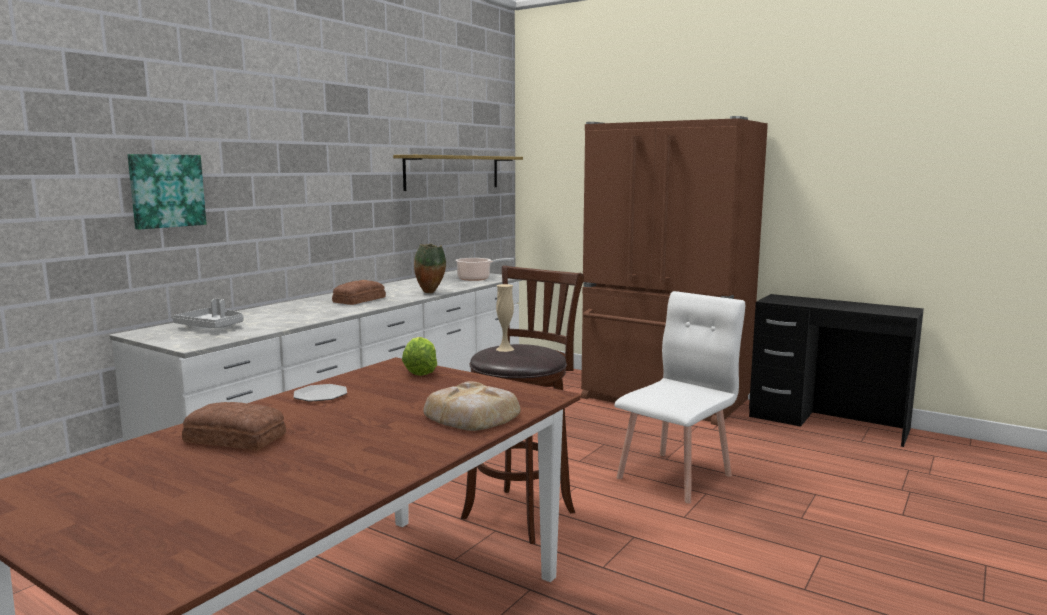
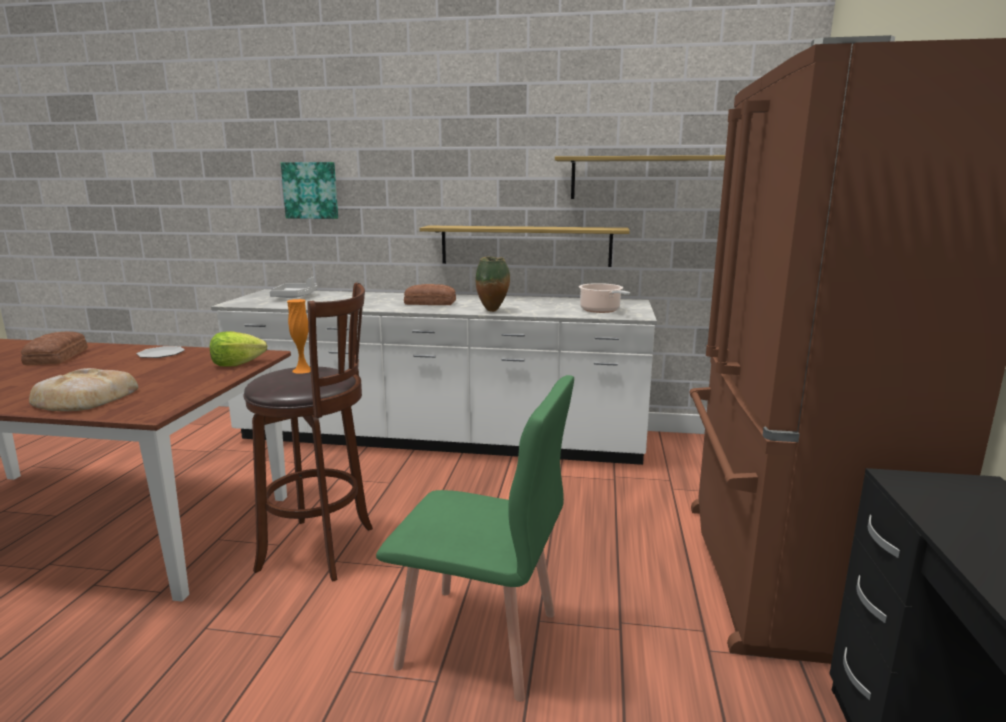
camera: 65 degrees right, 5 degrees up
beige vase [496,284,514,352] -> orange vase [287,299,311,374]
white chair [615,291,745,504] -> green chair [376,375,574,702]
none -> shelf [419,226,630,267]

